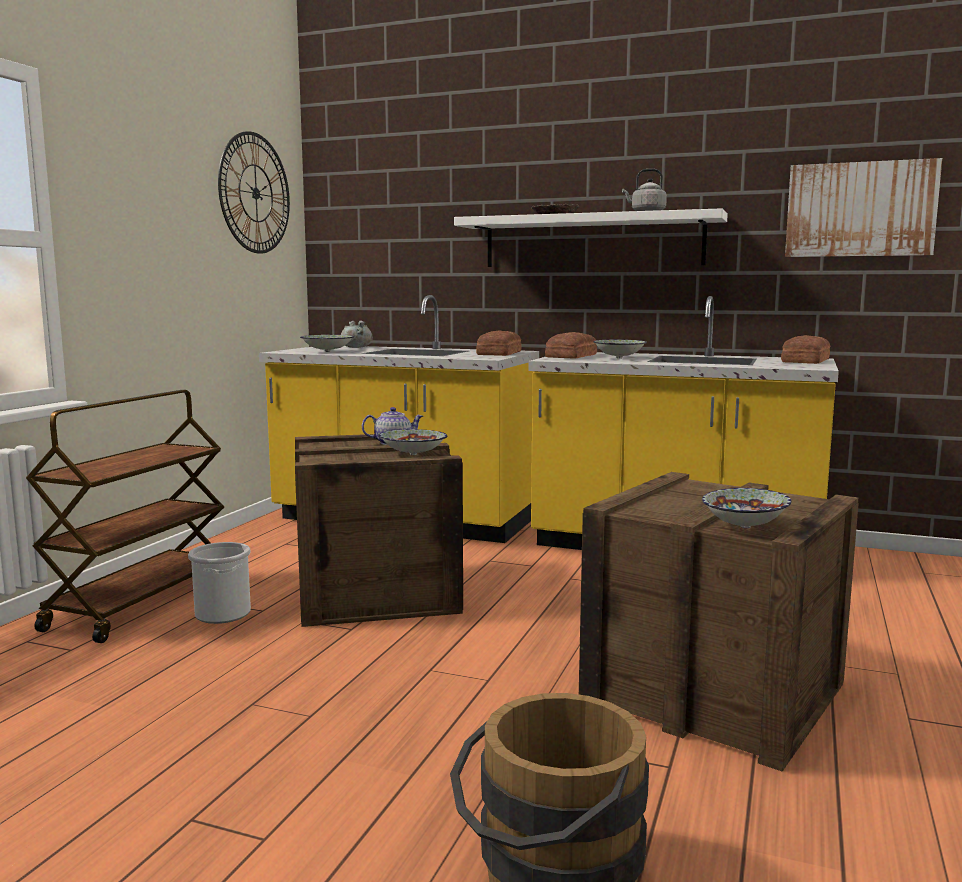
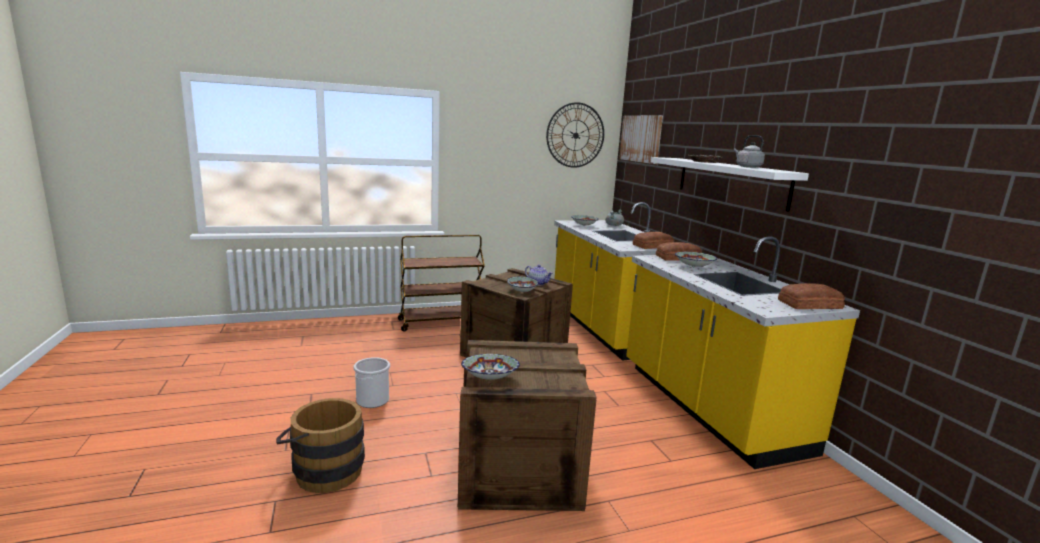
camera: 50 degrees right, 5 degrees up
bucket [188,542,251,624] -> bucket moved to [353,357,390,408]
picture [785,158,942,257] -> picture moved to [619,115,663,164]

